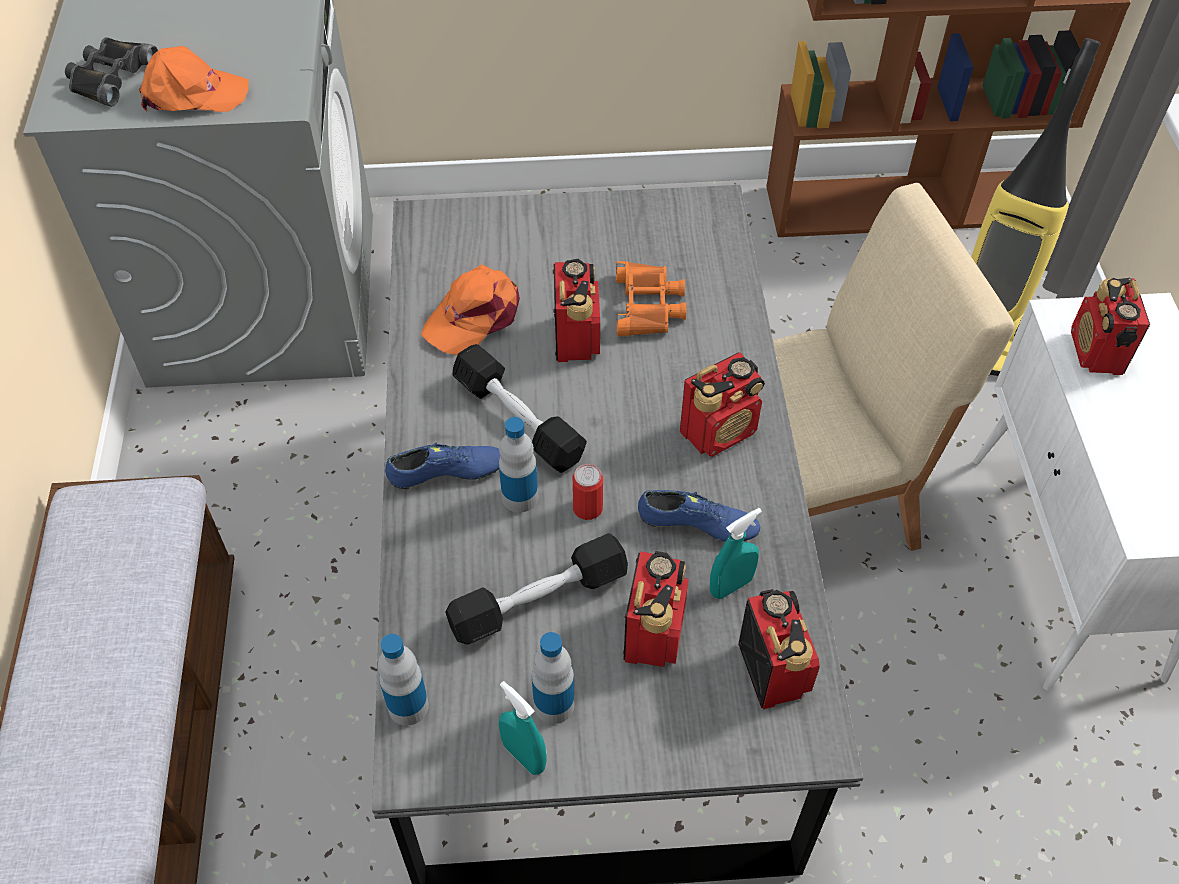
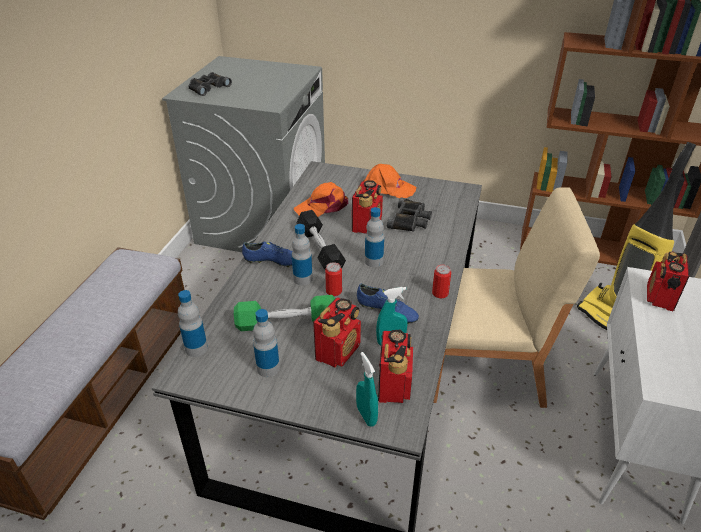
camera: 20 degrees right, 15 degrees down
orange cap [139,46,249,112] -> orange cap moved to [364,164,416,198]
black dumbbell [445,533,628,644] -> green dumbbell [234,295,335,331]
turquoise spray bottle [499,681,547,775] -> turquoise spray bottle moved to [356,352,378,427]
orange binoculars [616,261,686,336] -> black binoculars [387,197,432,232]
radio [680,352,765,457] -> none
none -> bottle [365,207,384,267]
none -> can [432,265,451,298]

